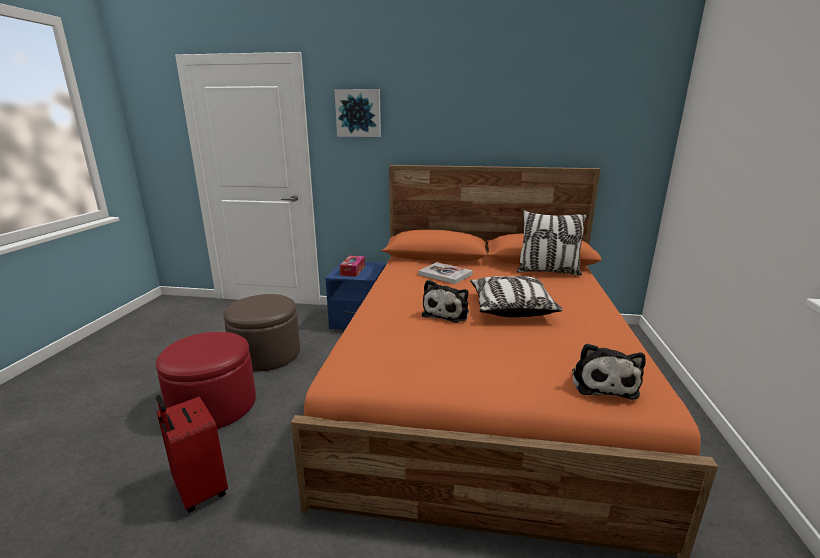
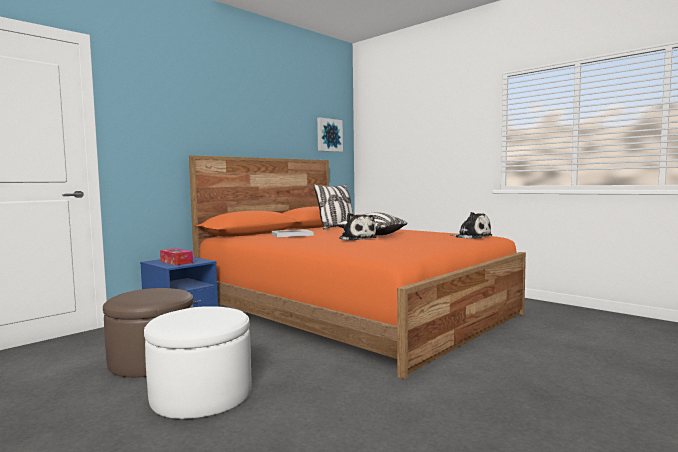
camera: 55 degrees left, 15 degrees down
red ottoman [156,332,256,429] -> white ottoman [144,306,252,419]
red suitcase [156,395,228,513] -> none
picture [335,89,381,137] -> picture moved to [317,118,343,152]

